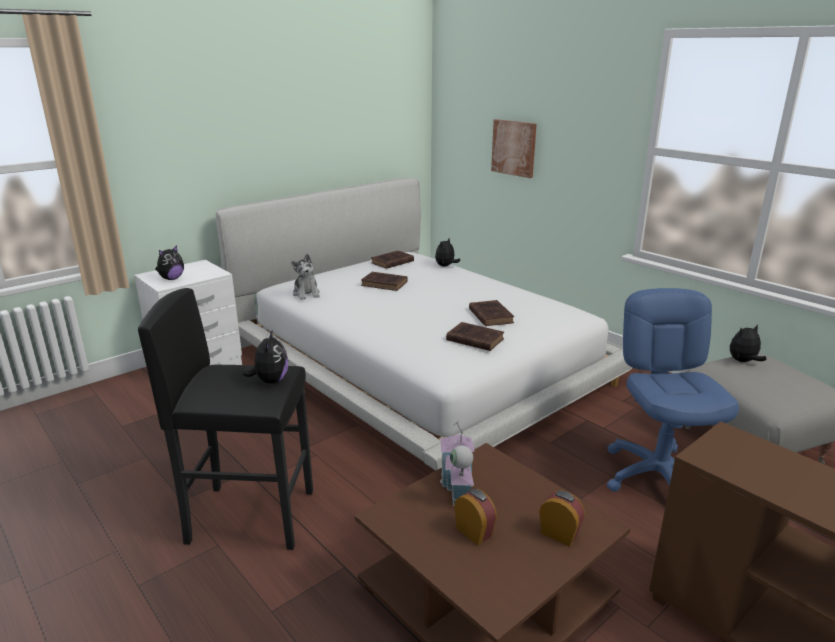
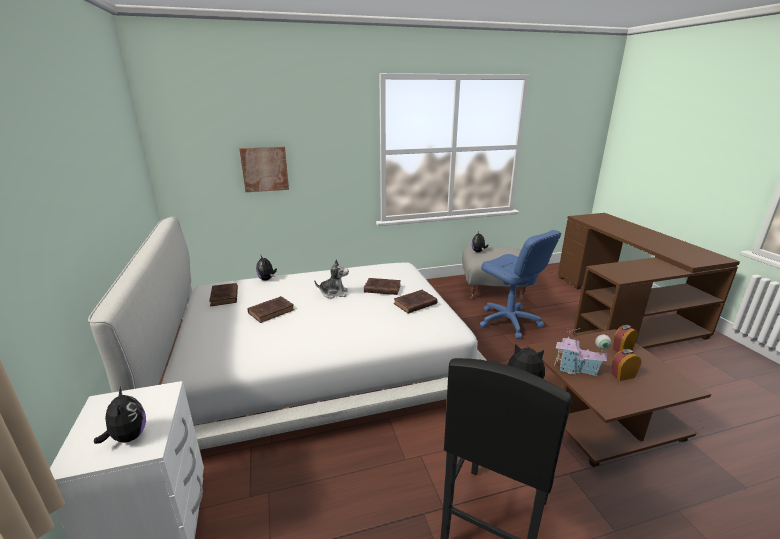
camera: 65 degrees left, 0 degrees up
plush toy [291,254,320,300] -> plush toy moved to [314,259,349,299]
blue office chair [607,288,739,492] -> blue office chair turned 150 degrees counterclockwise [480,230,561,339]

